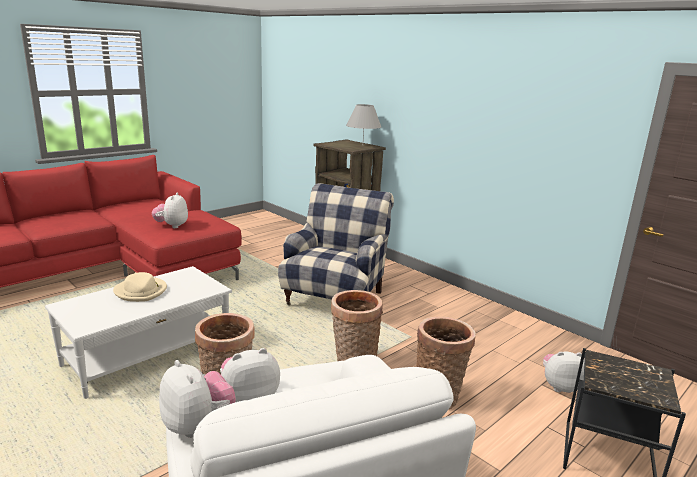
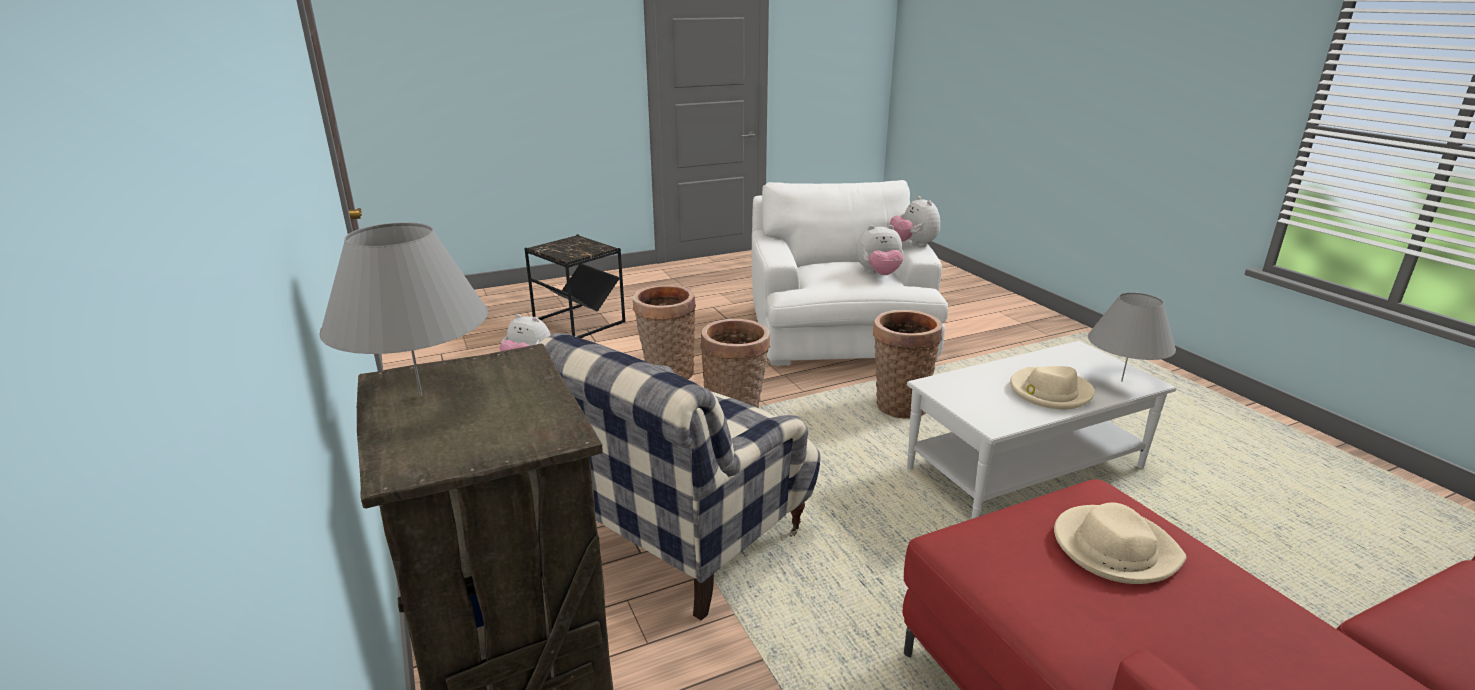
camera: 160 degrees left, 5 degrees up
plush toy [152,193,188,228] -> beige hat [1054,502,1187,584]
none -> grey table lamp [1088,292,1176,382]

